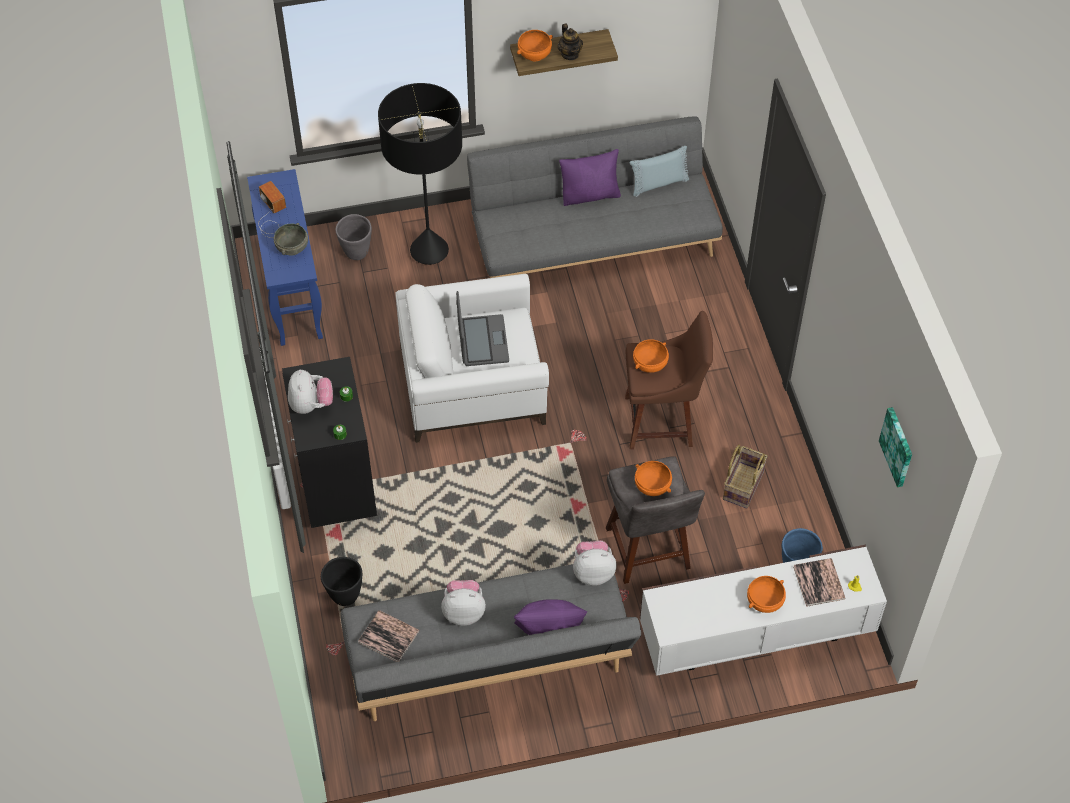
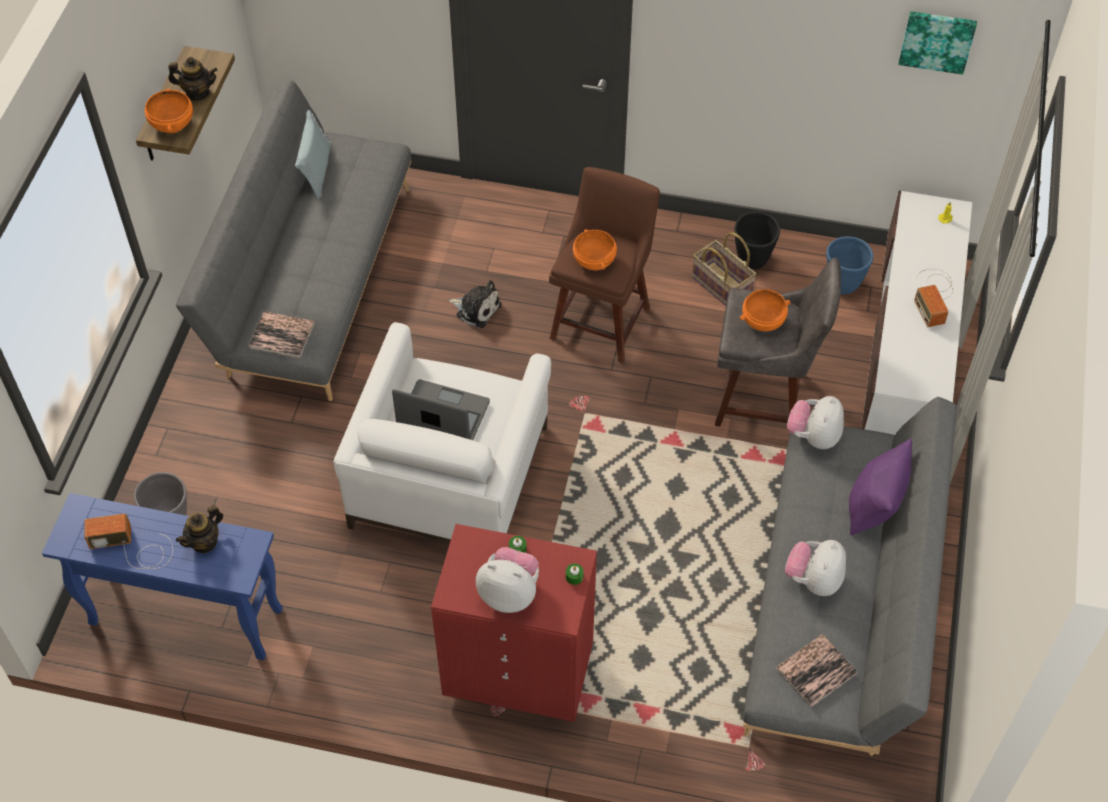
camera: 65 degrees left, 0 degrees up
grey bowl [274,223,308,255] -> teapot [176,505,223,554]
black cabinet [282,357,377,528] -> red cabinet [431,524,597,722]
black planter [321,557,362,606] -> black planter moved to [734,211,780,269]
black floor lamp [378,83,462,265] -> none
purple pillow [559,149,621,206] -> none
orange bowl [747,576,786,613] -> radio [914,269,953,327]
book [793,558,846,607] -> book moved to [249,311,315,358]
none -> plush toy [448,280,501,328]

